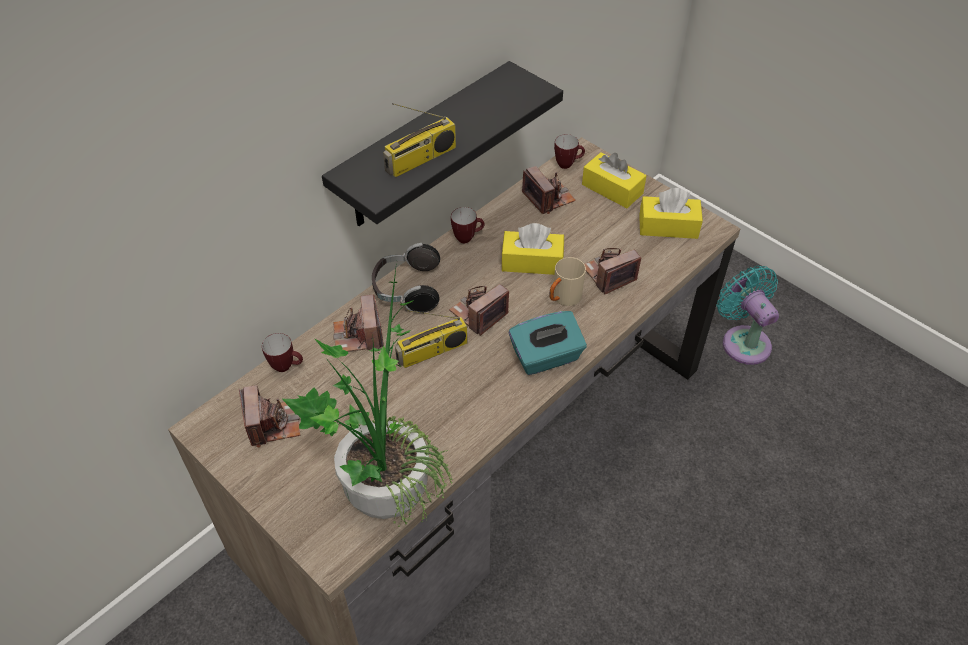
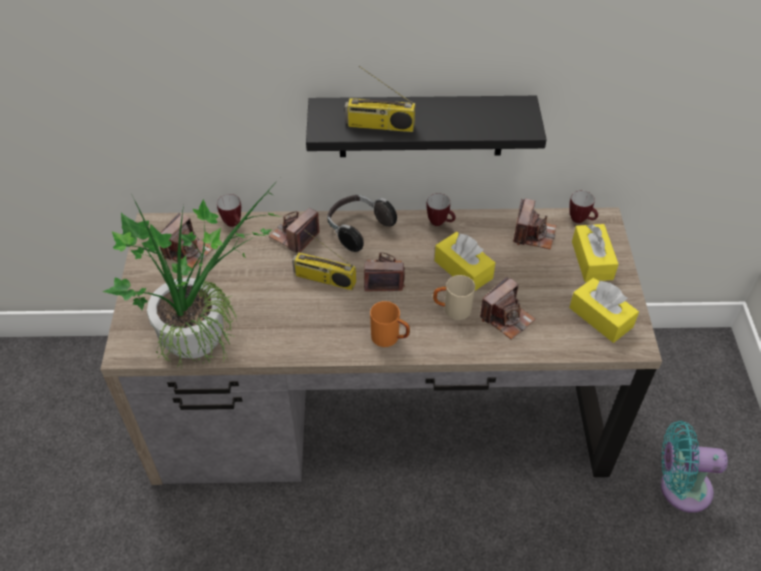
camera: 45 degrees right, 0 degrees up
turquoise tissue box [509,311,587,375] -> orange mug [370,301,410,347]
camera [584,248,641,295] -> camera turned 120 degrees clockwise [480,277,536,340]
turquoise fan [717,266,779,365] -> turquoise fan turned 105 degrees counterclockwise [661,421,728,513]

